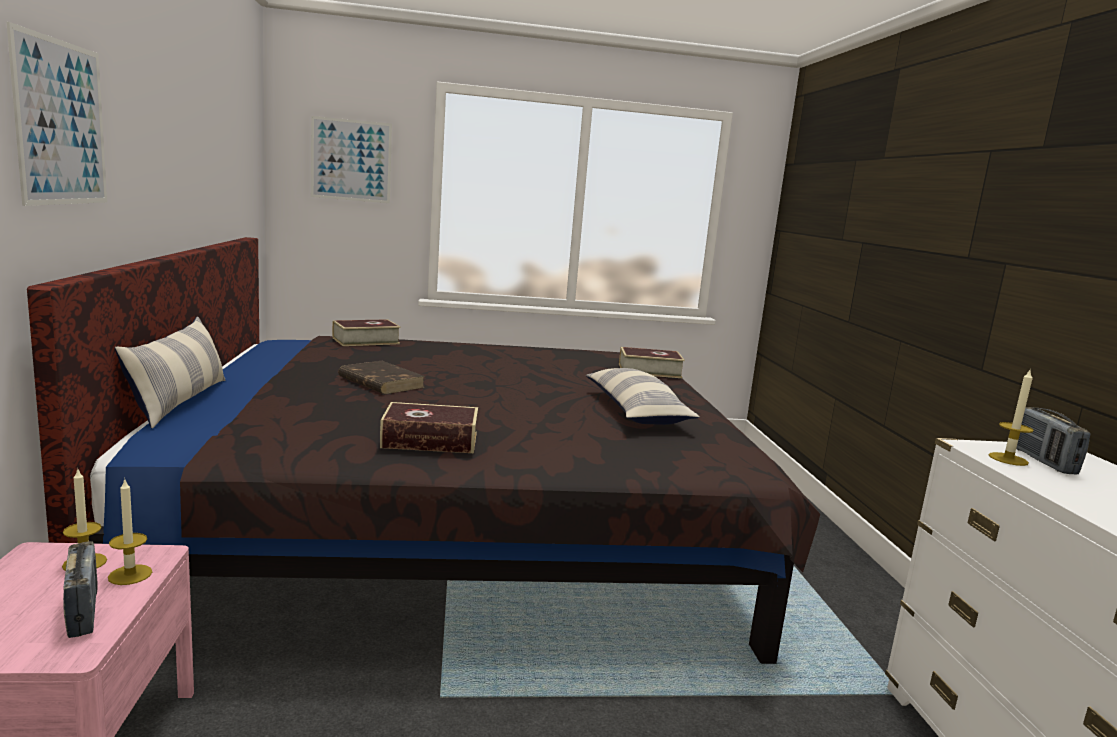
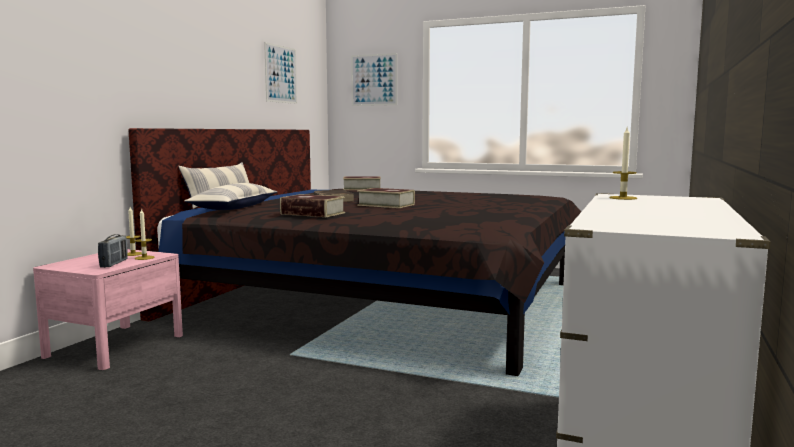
camera: 30 degrees right, 5 degrees down
picture [7,22,107,206] -> picture moved to [264,42,297,104]
pillow [586,368,700,425] -> pillow moved to [184,183,277,210]
book [619,347,685,378] -> book moved to [357,188,415,208]
radio [1016,407,1090,474] -> none

